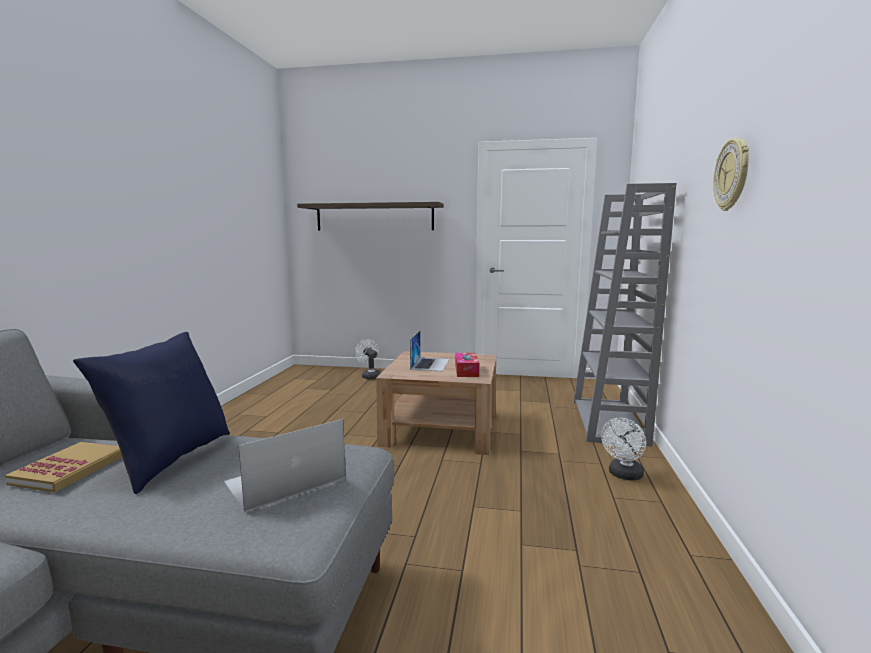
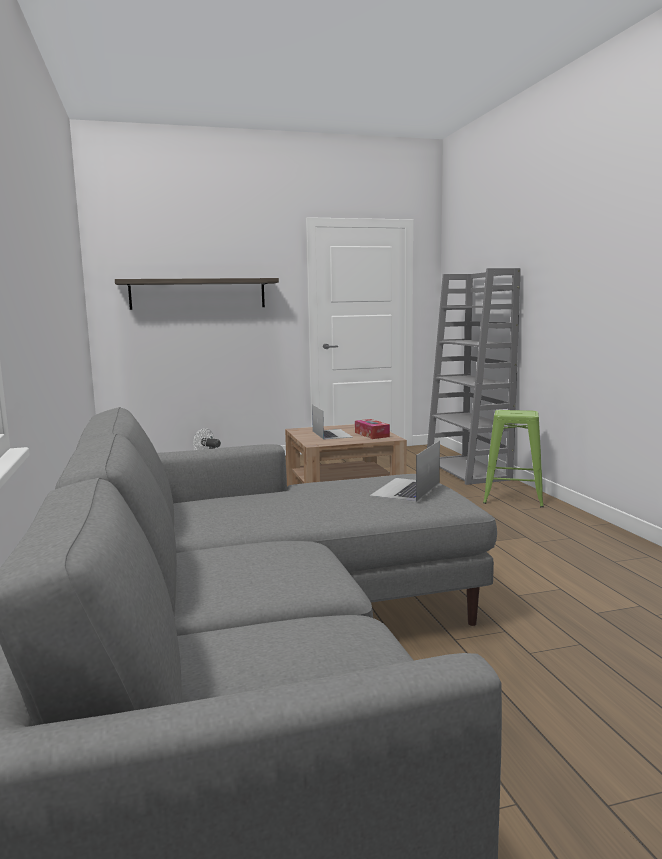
camera: 25 degrees left, 0 degrees up
book [5,442,122,492] -> none
blue pillow [73,332,230,494] -> none
white fan [601,418,646,481] -> green stool [483,410,544,507]
wall clock [713,138,749,211] -> none

